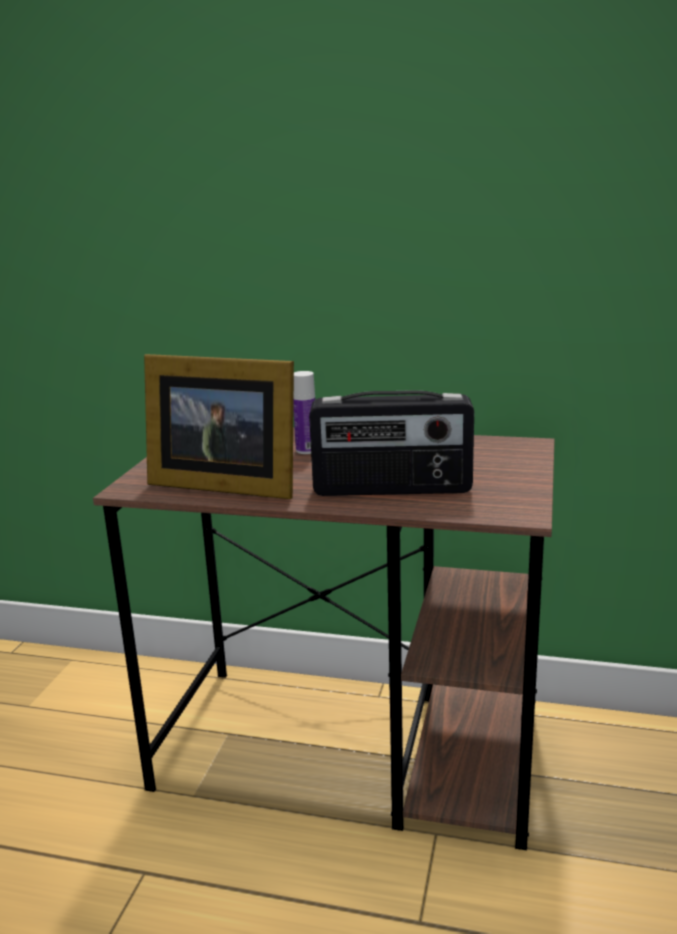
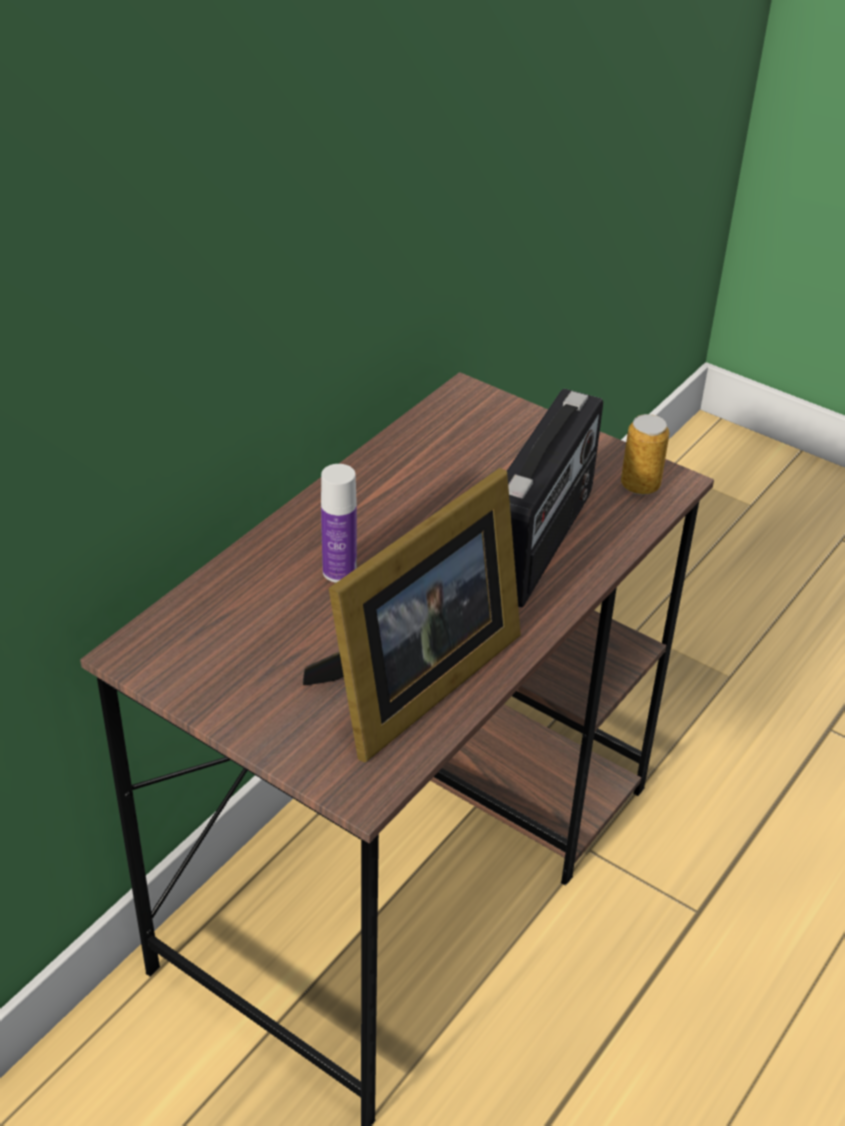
camera: 70 degrees left, 20 degrees up
none -> can [621,414,669,495]

